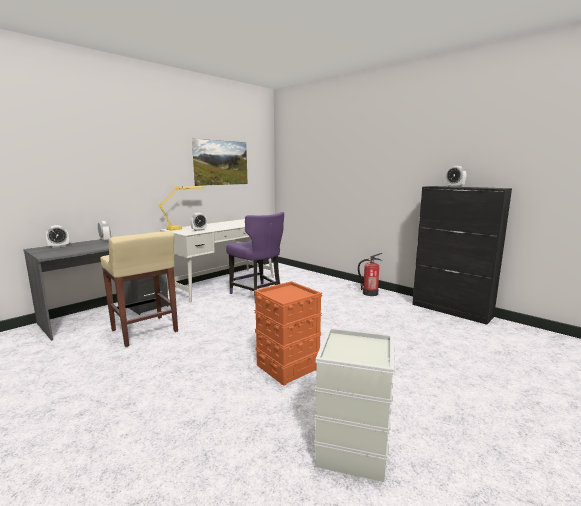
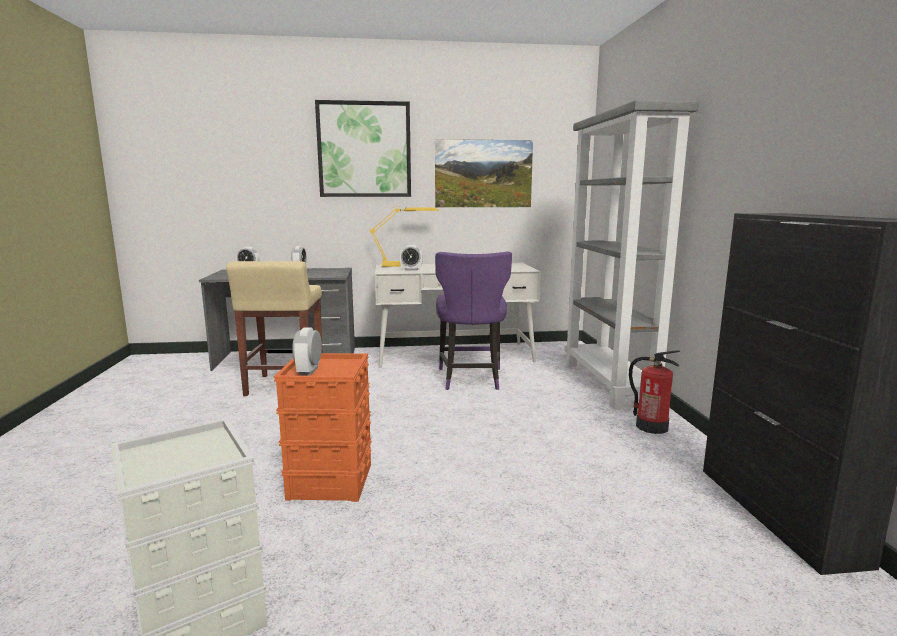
camera: 40 degrees right, 0 degrees up
alarm clock [446,166,466,187] -> alarm clock moved to [292,327,322,375]
none -> picture [315,100,411,197]
none -> grey bookcase [564,100,699,410]

